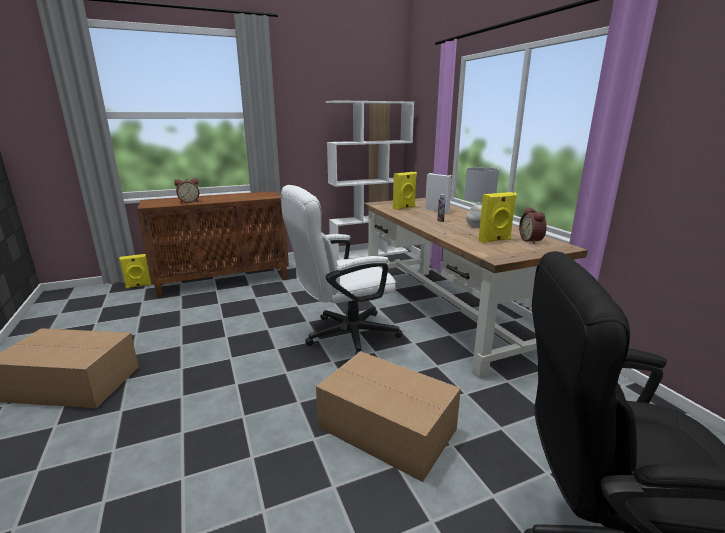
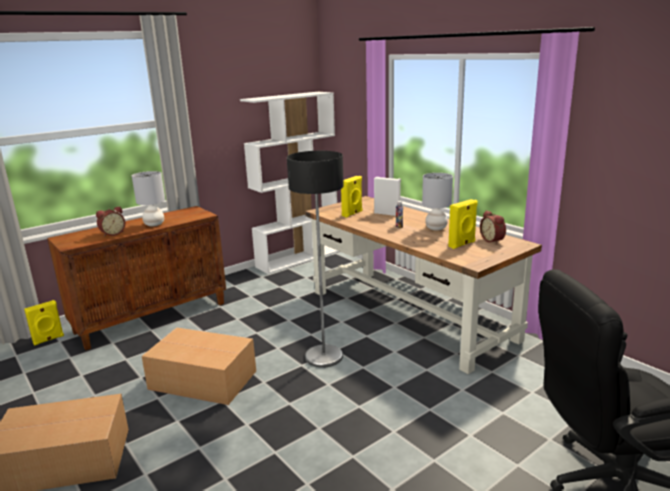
camera: 15 degrees left, 0 degrees up
white office chair [281,185,402,354] -> floor lamp [287,151,344,368]
cardboard box [316,351,461,482] -> cardboard box moved to [142,327,256,405]
none -> grey table lamp [132,171,165,227]

